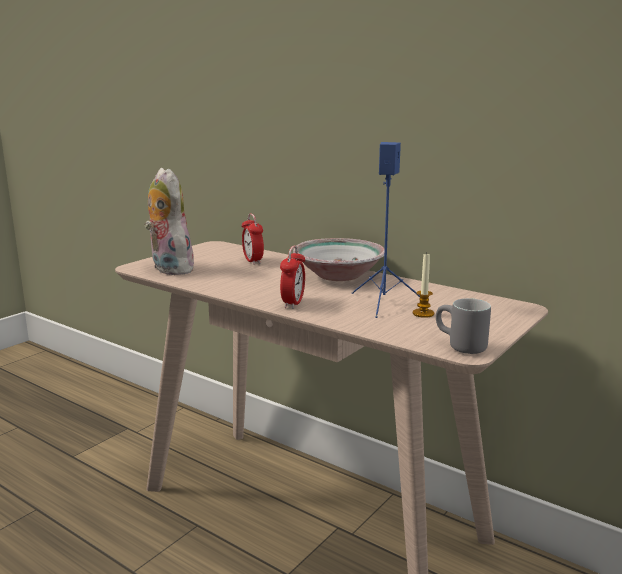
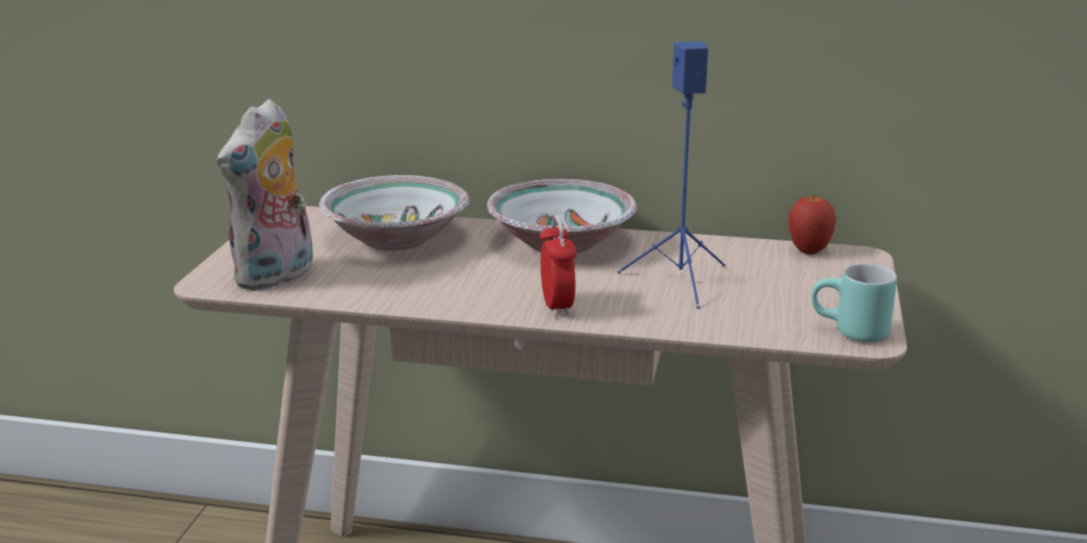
camera: 25 degrees left, 5 degrees up
plush toy [144,168,194,275] -> plush toy turned 90 degrees counterclockwise [217,99,313,291]
alarm clock [242,213,264,265] -> bowl [319,175,469,251]
candle [413,253,434,318] -> none
grey mug [436,298,491,354] -> turquoise mug [811,264,897,342]
none -> apple [788,193,836,255]

